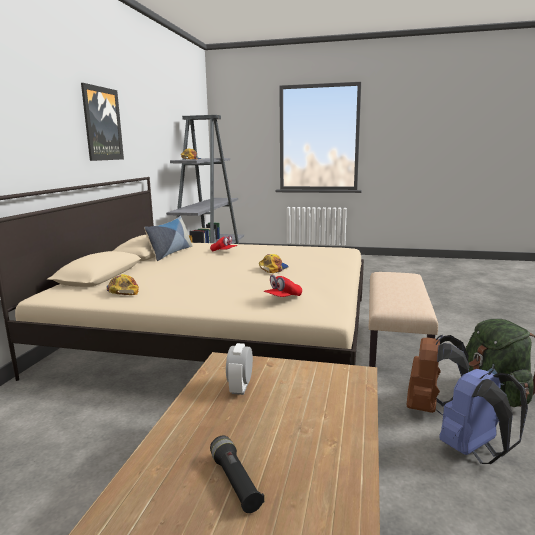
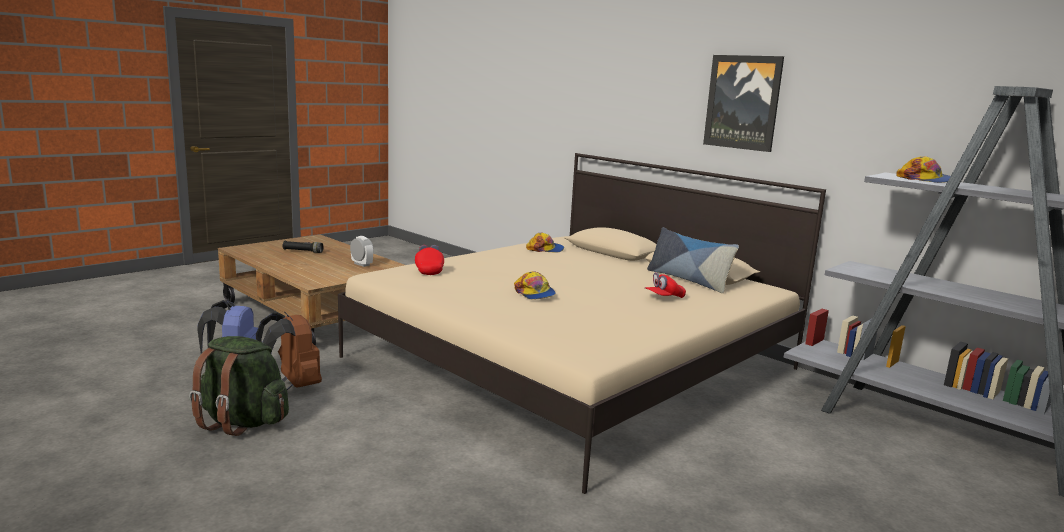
camera: 120 degrees right, 0 degrees up
beige bench [369,272,438,367] -> none

